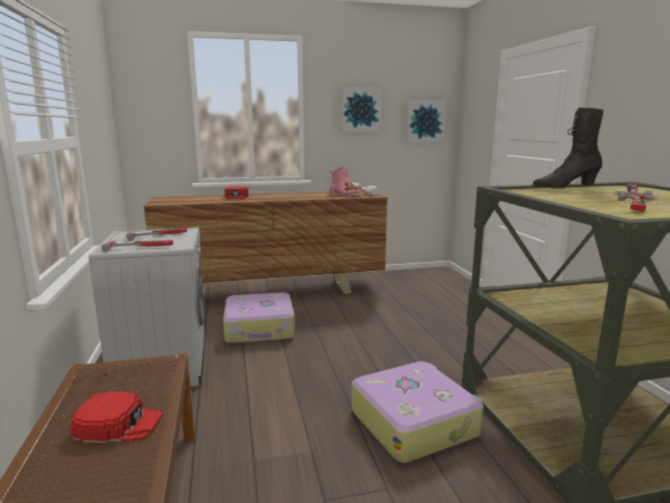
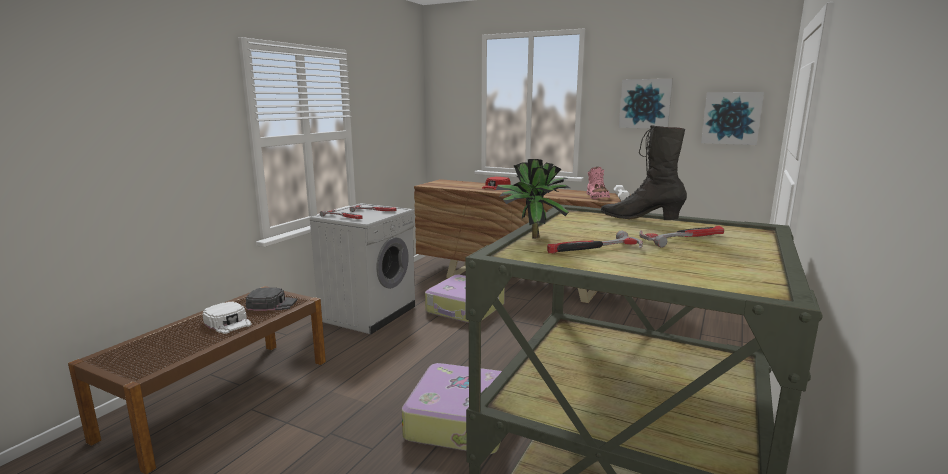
camera: 40 degrees right, 0 degrees up
red cap [70,392,163,443] -> white cap [202,302,252,334]
none -> black cap [246,287,297,311]
none -> potted plant [496,159,570,238]

